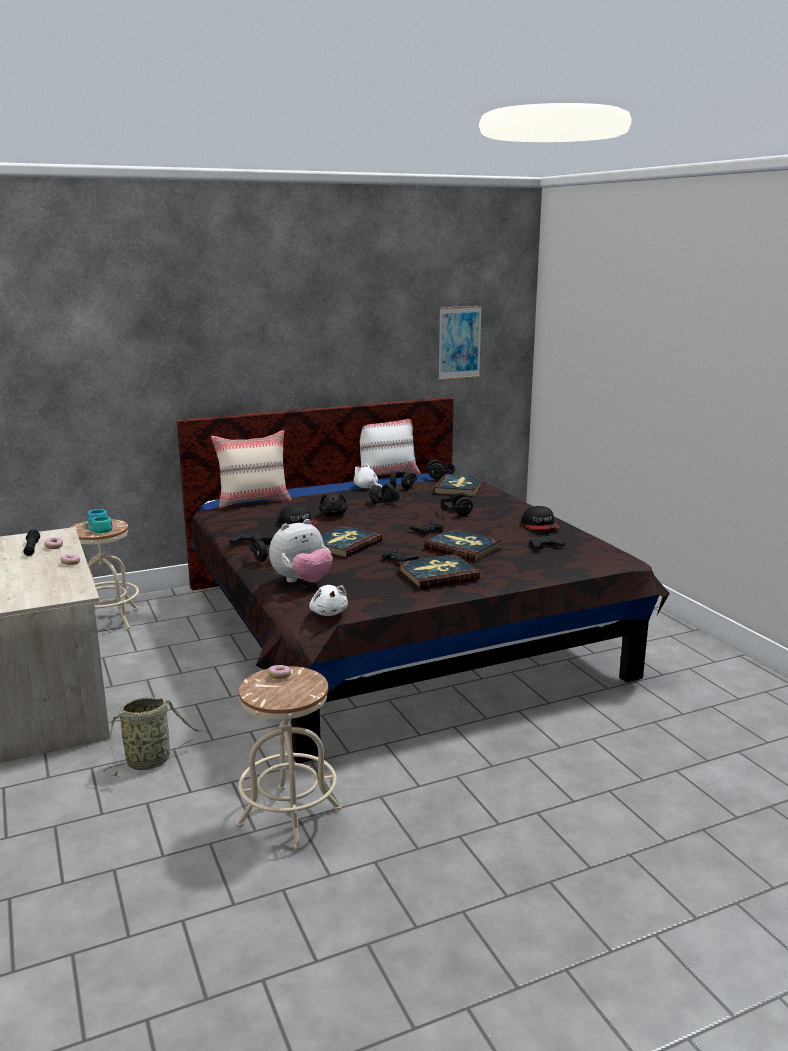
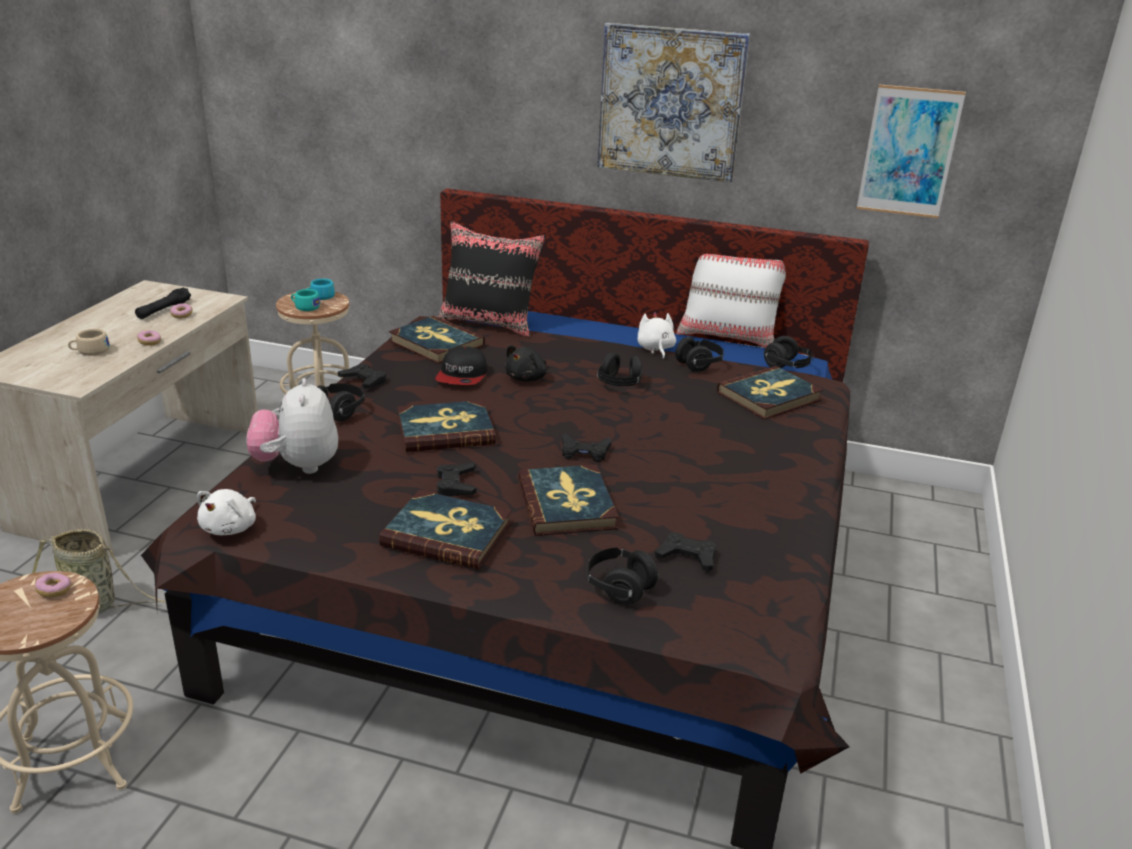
camera: 40 degrees right, 10 degrees up
beige pillow [211,430,292,508] -> black pillow [438,221,546,337]
plush toy [269,519,333,582] -> plush toy turned 75 degrees clockwise [246,378,338,474]
black headphones [439,492,473,516] -> black headphones moved to [586,547,659,605]
cap [521,506,560,529] -> none
none -> beige cup [68,329,110,356]
none -> book [389,316,485,364]
none -> picture [597,23,750,182]

